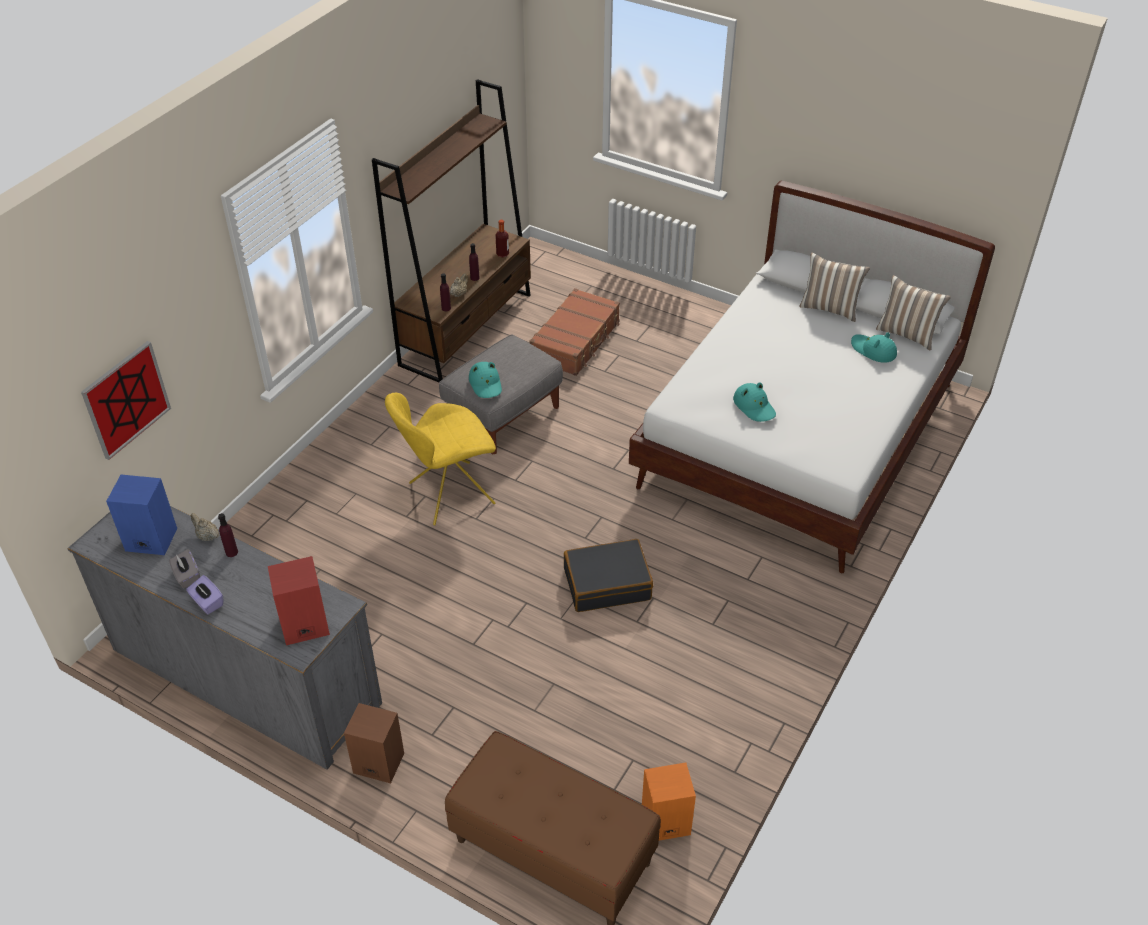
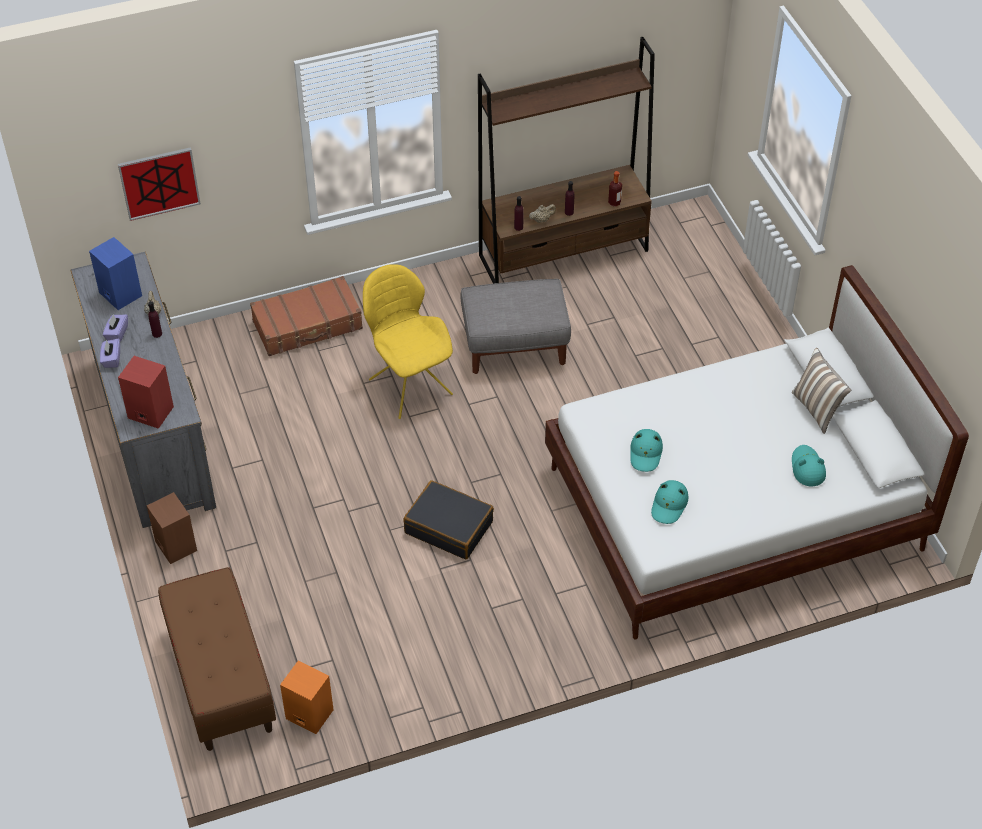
camera: 40 degrees right, 5 degrees up
grey tissue box [169,549,200,588] -> purple tissue box [103,314,128,342]
yellow chair [385,393,496,525] -> yellow chair turned 45 degrees clockwise [363,264,453,419]
turquoise hat [469,362,502,398] -> turquoise hat moved to [651,480,689,524]
brown suitcase [530,288,620,376] -> brown suitcase moved to [250,276,363,356]
pillow [876,275,951,350] -> none

